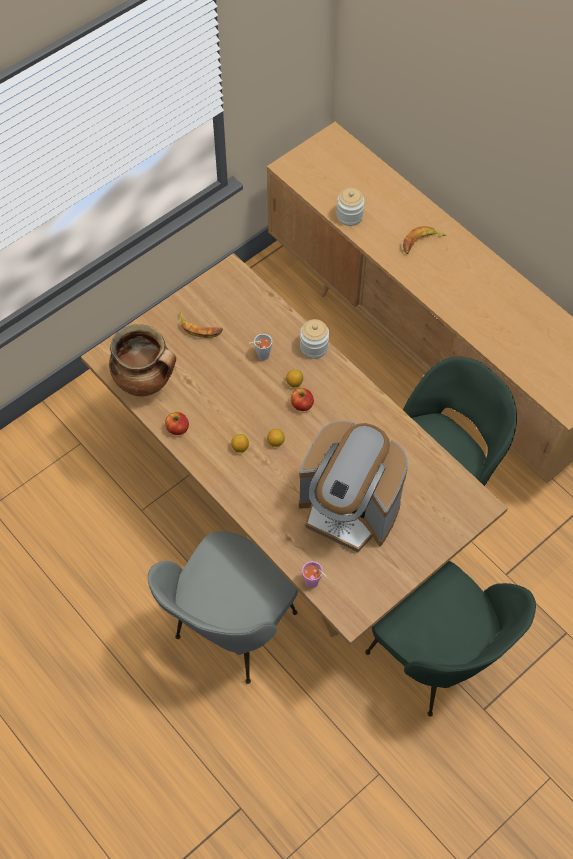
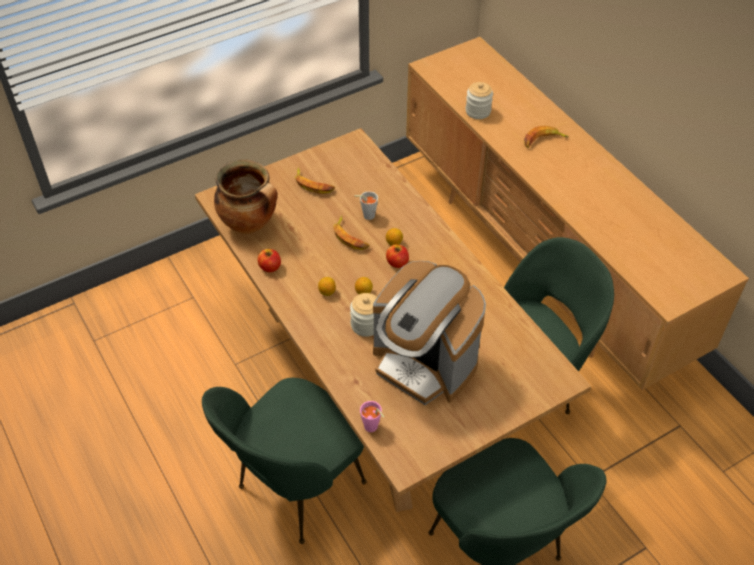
camera: 10 degrees right, 10 degrees down
grey chair [148,531,298,684] -> green chair [202,378,367,544]
jar [300,319,329,359] -> jar moved to [350,293,377,337]
none -> banana [333,215,369,250]

